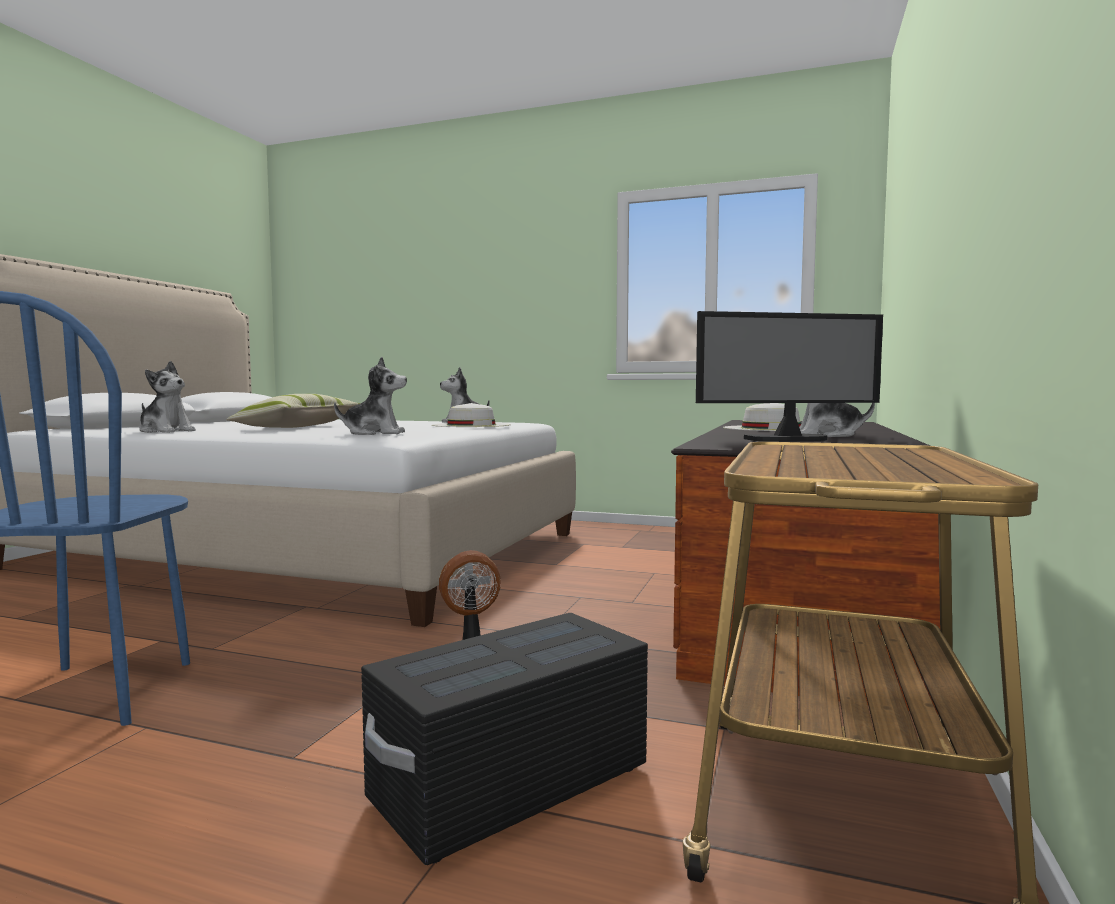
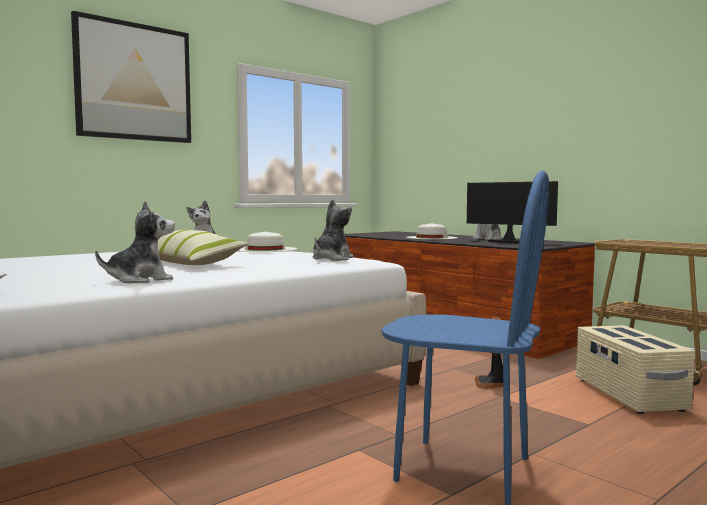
camera: 60 degrees left, 0 degrees up
black storage box [361,613,648,865] -> beige storage box [576,325,695,414]
monitor [696,311,883,442] -> monitor turned 75 degrees counterclockwise [467,181,558,243]
none -> picture [71,11,191,143]

